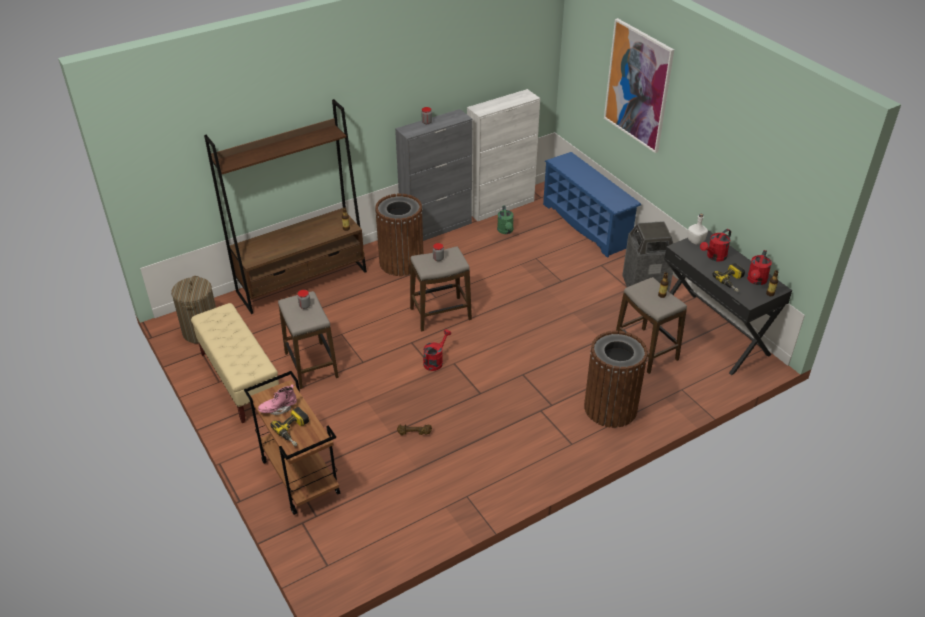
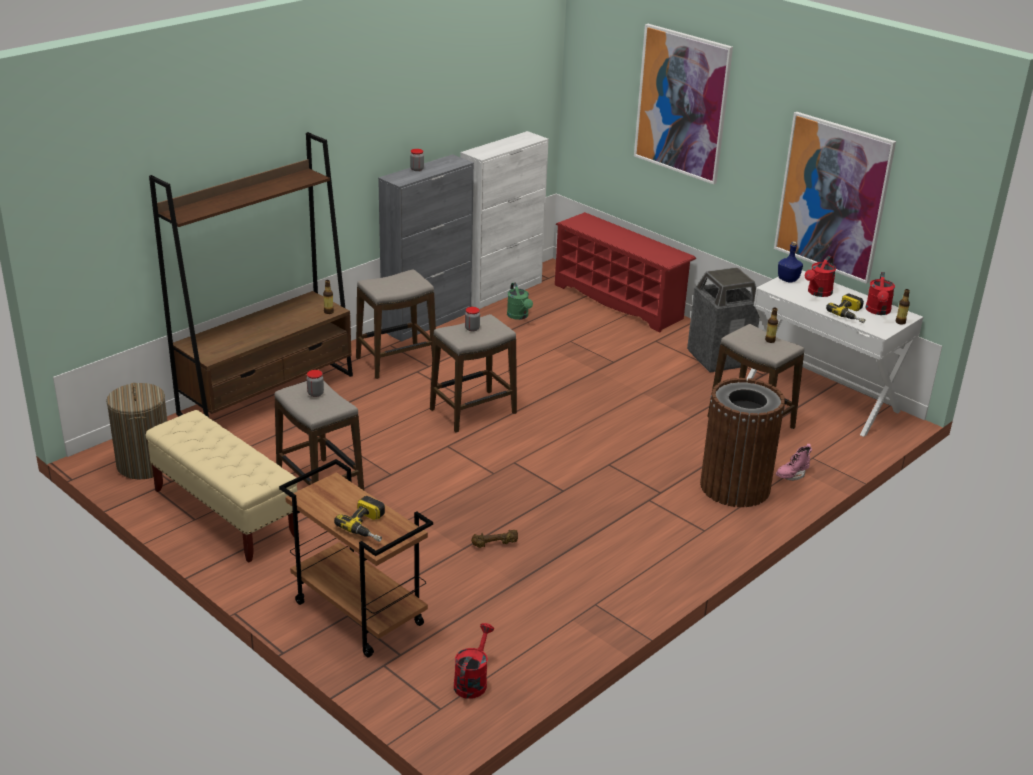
camera: 15 degrees left, 10 degrees down
pink boot [258,384,297,415] -> pink boot moved to [776,444,812,481]
brown trash can [375,194,423,276] -> stool [356,269,436,379]
red watering can [423,329,451,371] -> red watering can moved to [454,623,494,699]
blue shoe rack [543,152,641,258] -> red shoe rack [555,212,696,333]
black desk [664,230,792,375] -> white desk [747,270,923,437]
white bottle [688,214,708,244] -> blue bottle [778,241,803,283]
none -> picture [774,112,896,284]

